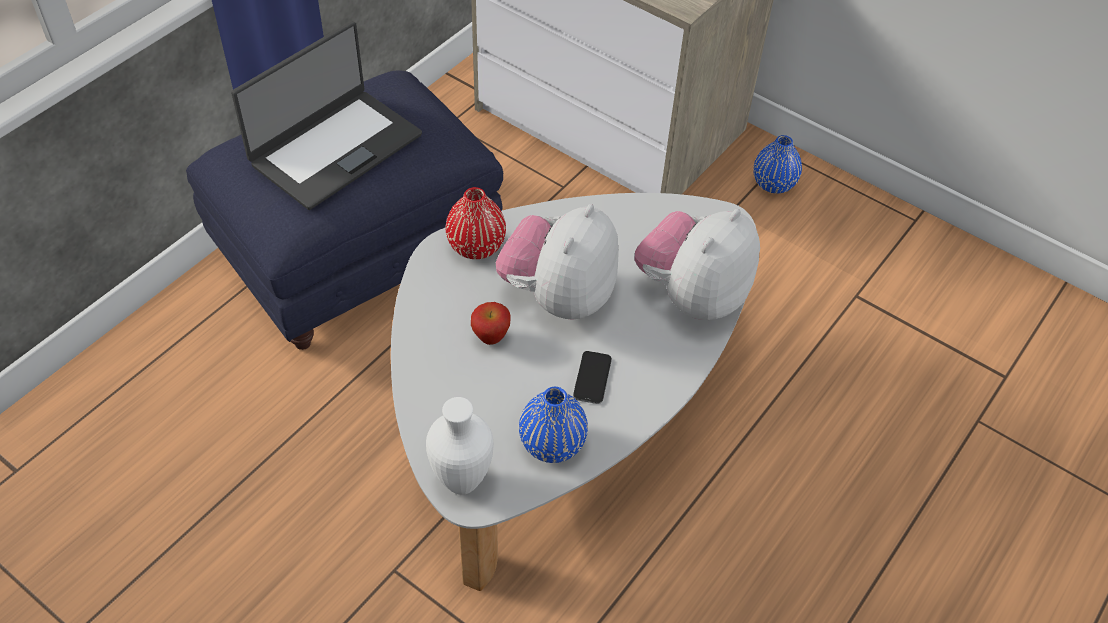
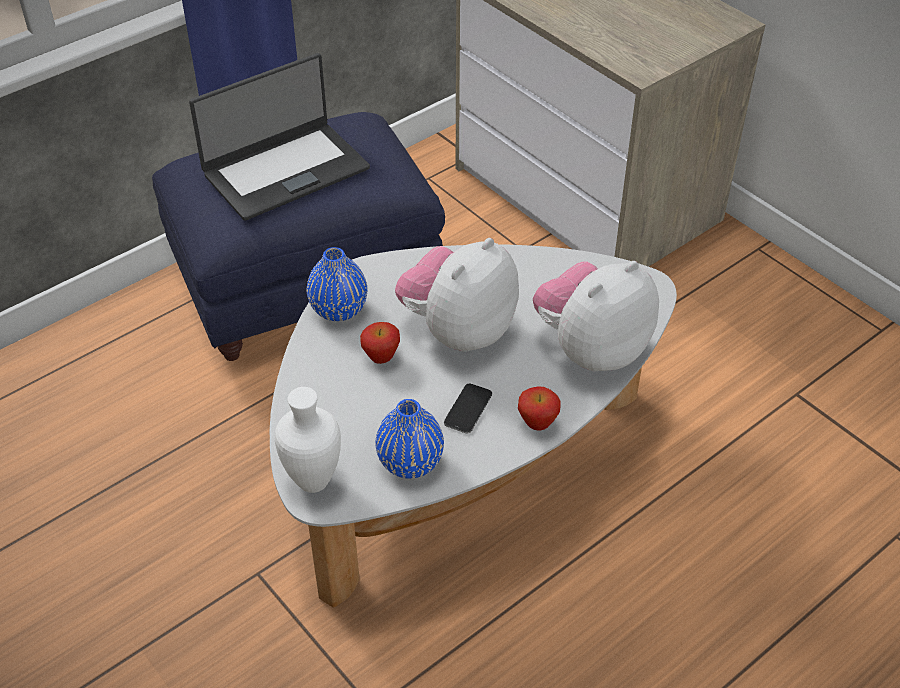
camera: 15 degrees right, 5 degrees down
red vase [445,187,506,259] -> none
blue vase [753,135,802,193] -> blue vase moved to [307,247,367,321]
none -> apple [518,387,561,431]

